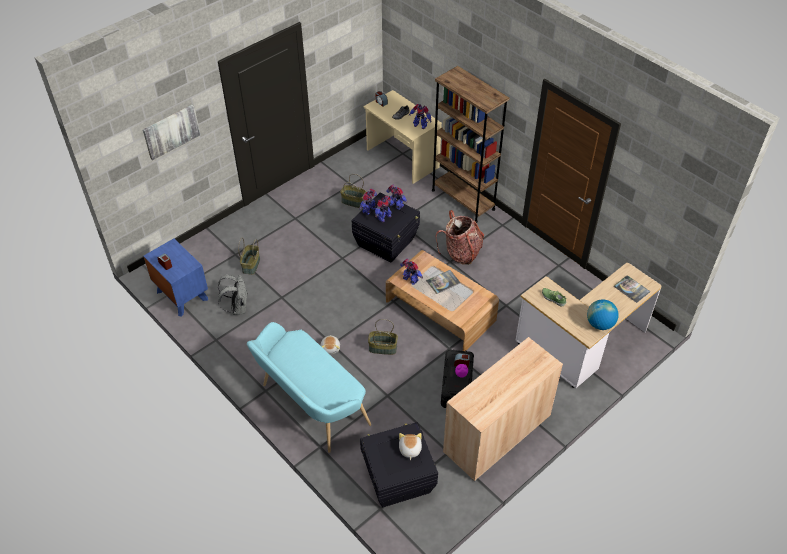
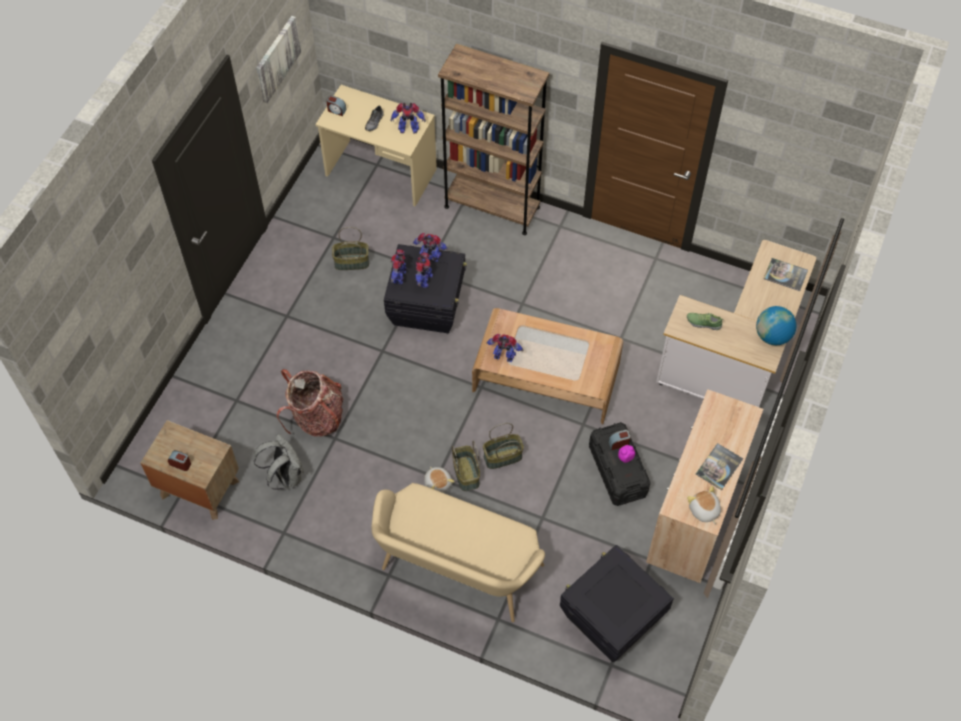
camera: 25 degrees left, 10 degrees up
picture [143,105,200,160] -> picture moved to [256,16,301,103]
blue nightstand [143,238,208,317] -> brown nightstand [140,420,239,520]
basket [238,237,260,275] -> basket moved to [452,440,480,491]
turquoise bench [247,322,371,453] -> beige bench [372,483,545,622]
plush toy [399,433,422,460] -> plush toy moved to [687,486,721,524]
book [427,270,460,294] -> book moved to [696,443,743,490]
backpack [435,210,484,265] -> backpack moved to [277,369,343,437]

